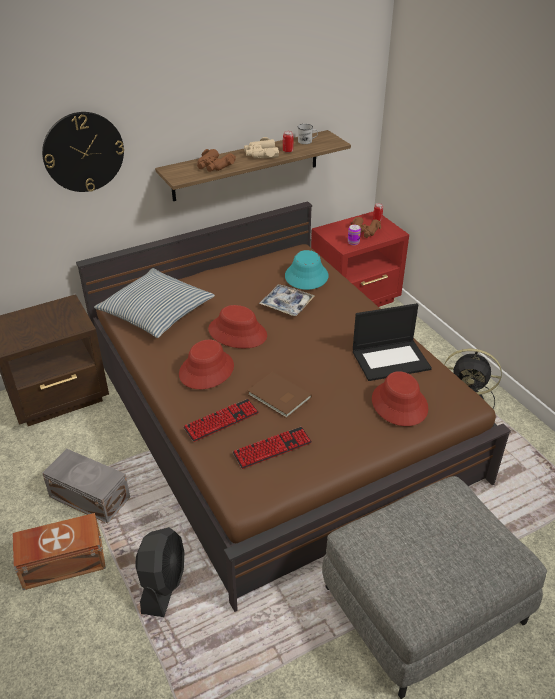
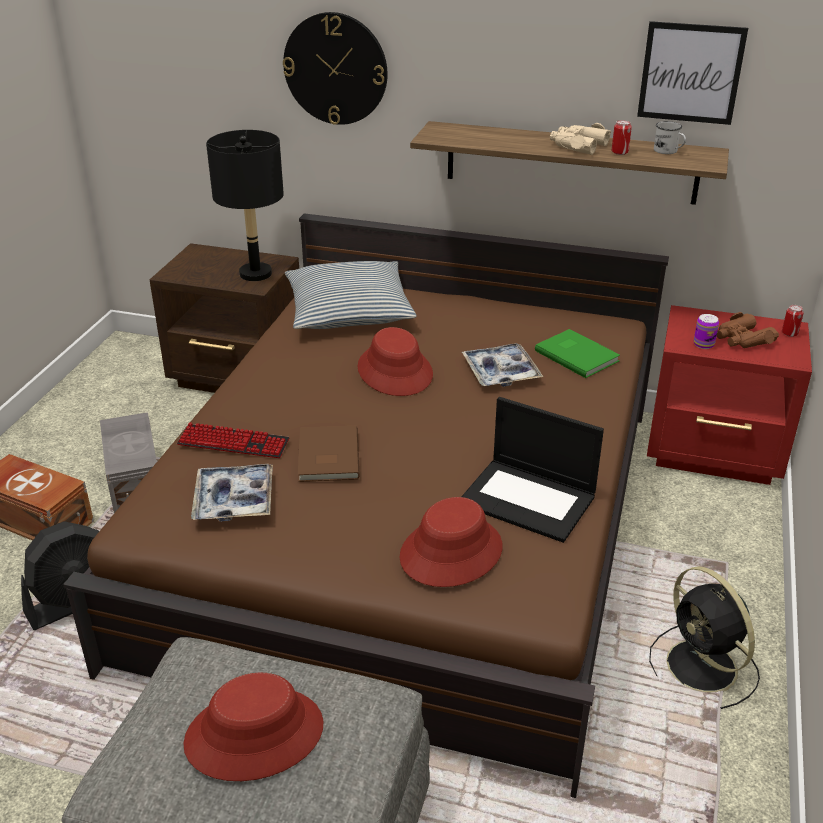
camera: 45 degrees right, 5 degrees down
red hat [179,340,234,389] -> red hat moved to [183,673,323,781]
brown binoculars [197,149,236,172] -> none
keyboard [233,427,312,469] -> tray [191,464,273,522]
turquoise hat [285,250,329,290] -> green book [535,329,620,378]
none -> black table lamp [206,130,284,281]
none -> picture [637,21,748,125]

